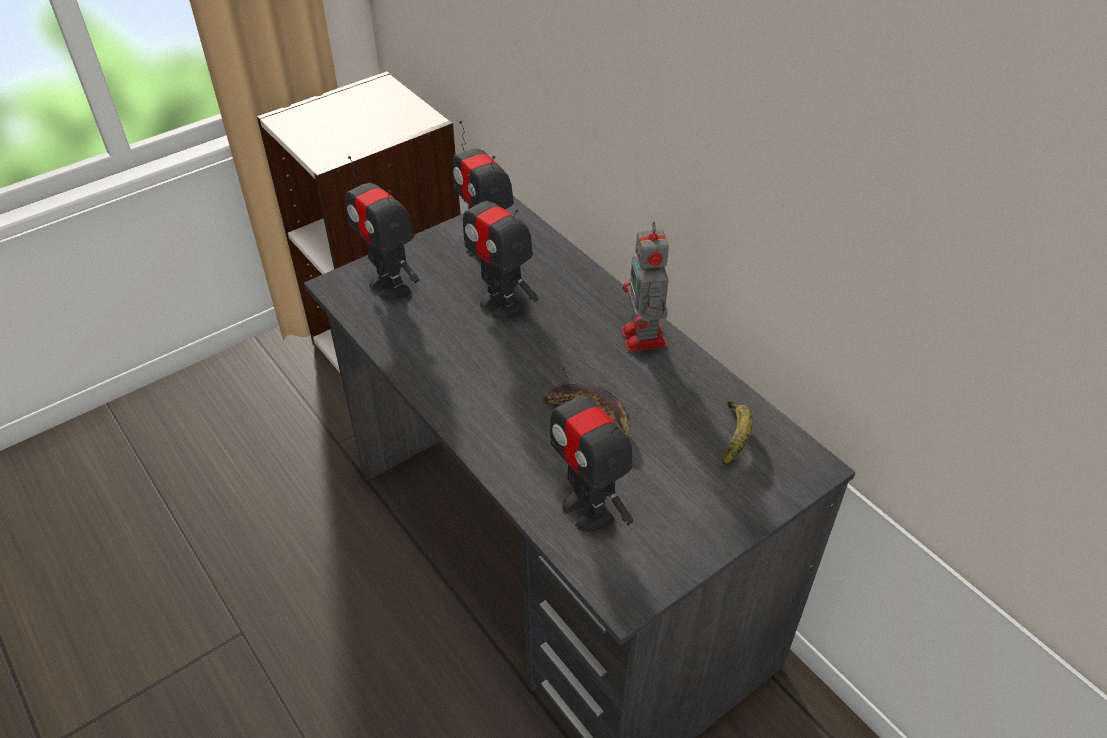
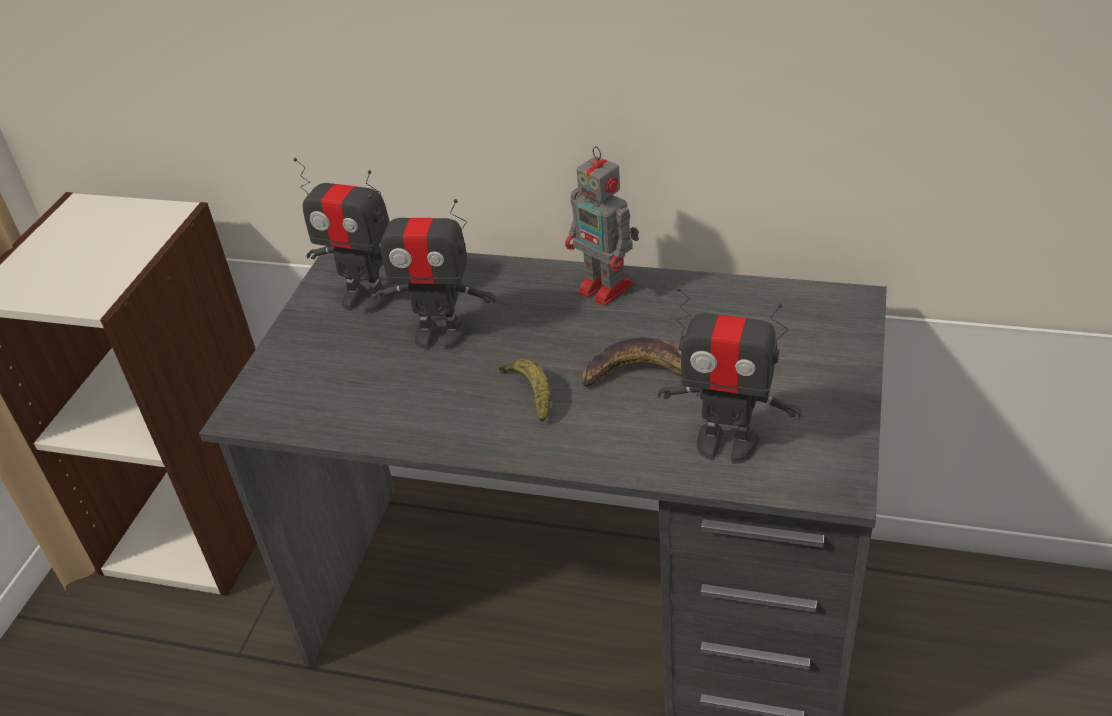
camera: 35 degrees left, 5 degrees down
toy robot [345,156,419,300] -> none
banana [722,401,753,464] -> banana moved to [499,359,551,422]

